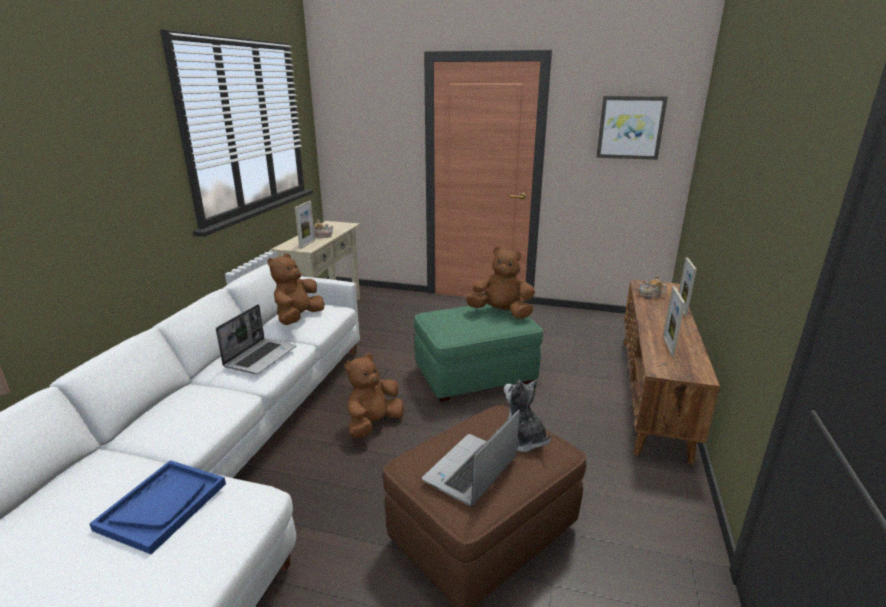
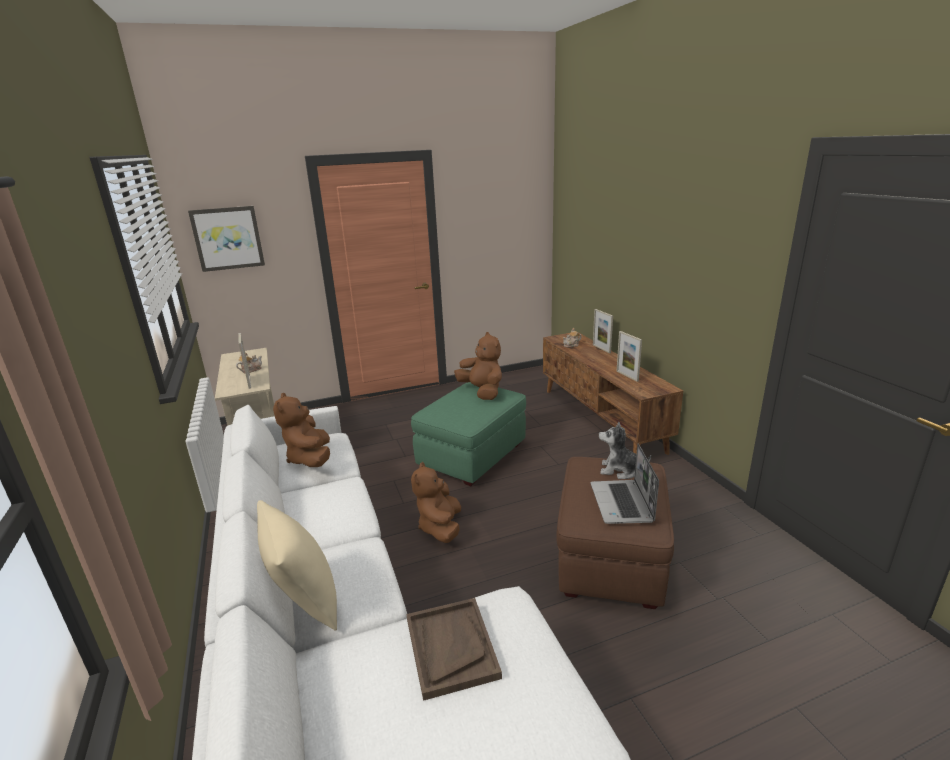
camera: 35 degrees left, 0 degrees up
blue tray [89,460,226,554] -> brown tray [406,598,502,701]
laptop [216,304,296,374] -> none
brown plush toy [466,247,535,319] -> brown plush toy turned 75 degrees clockwise [454,332,502,400]
picture [596,96,668,160] -> picture moved to [188,206,265,272]
none -> beige pillow [257,500,337,631]

